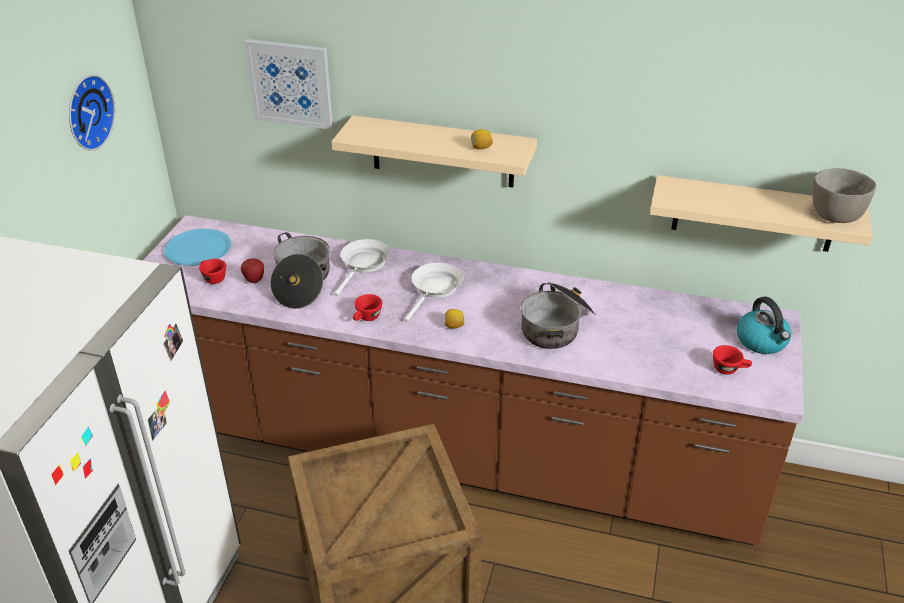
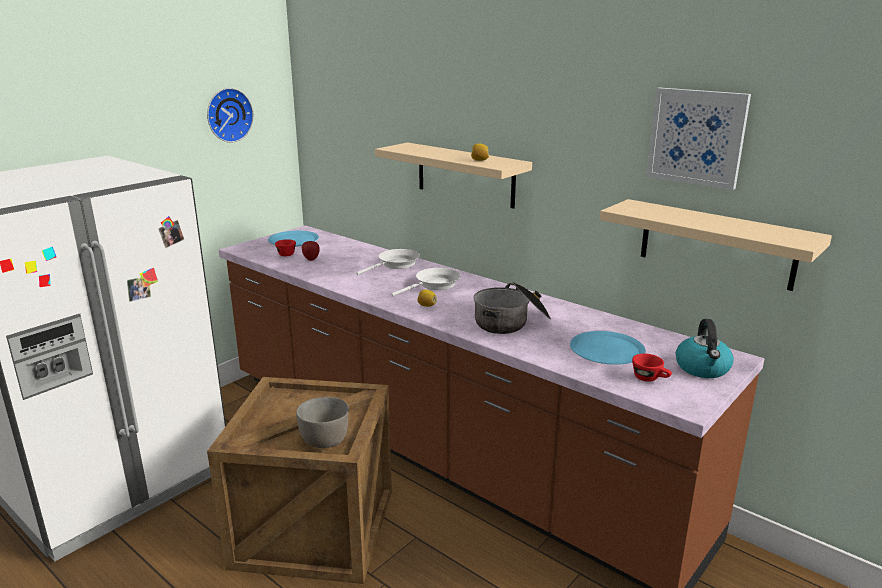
camera: 25 degrees right, 15 degrees down
picture [244,39,333,130] -> picture moved to [646,88,751,190]
cooking pot [270,232,330,309] -> none
red cup [353,294,382,321] -> none
grey bowl [812,168,876,223] -> grey bowl moved to [296,397,349,448]
none -> blue plate [570,331,646,365]

